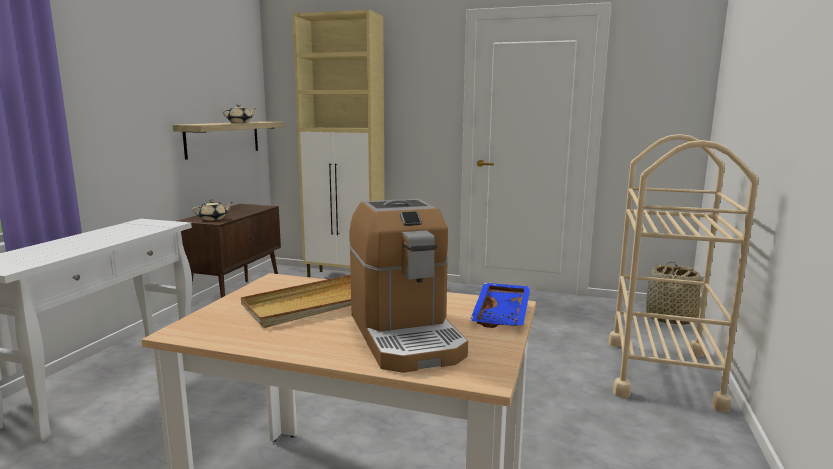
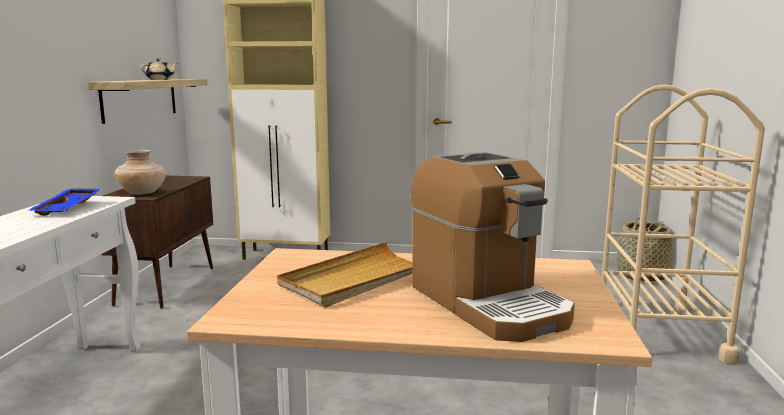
camera: 10 degrees left, 0 degrees up
beige teapot [192,199,233,221] -> beige vase [114,150,166,195]
blue tray [470,283,530,328] -> blue tray moved to [27,188,101,215]

